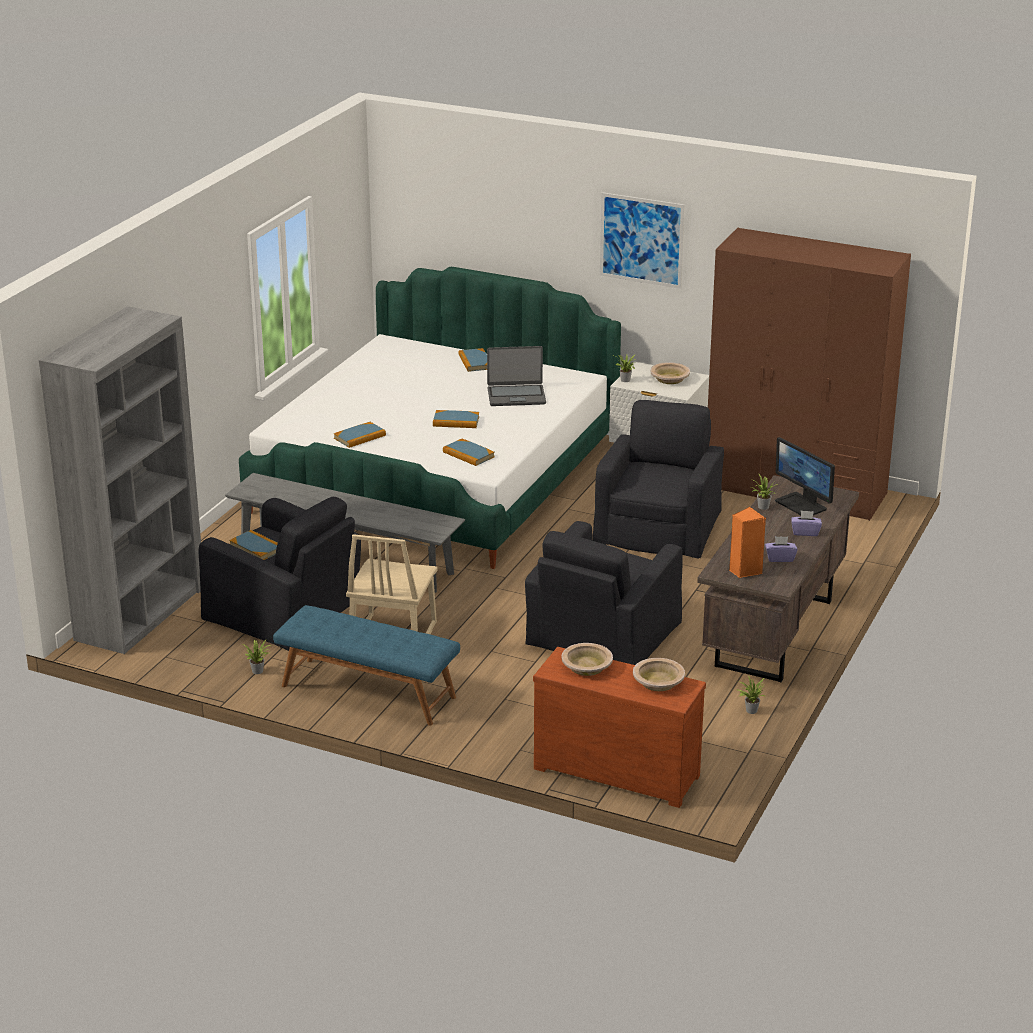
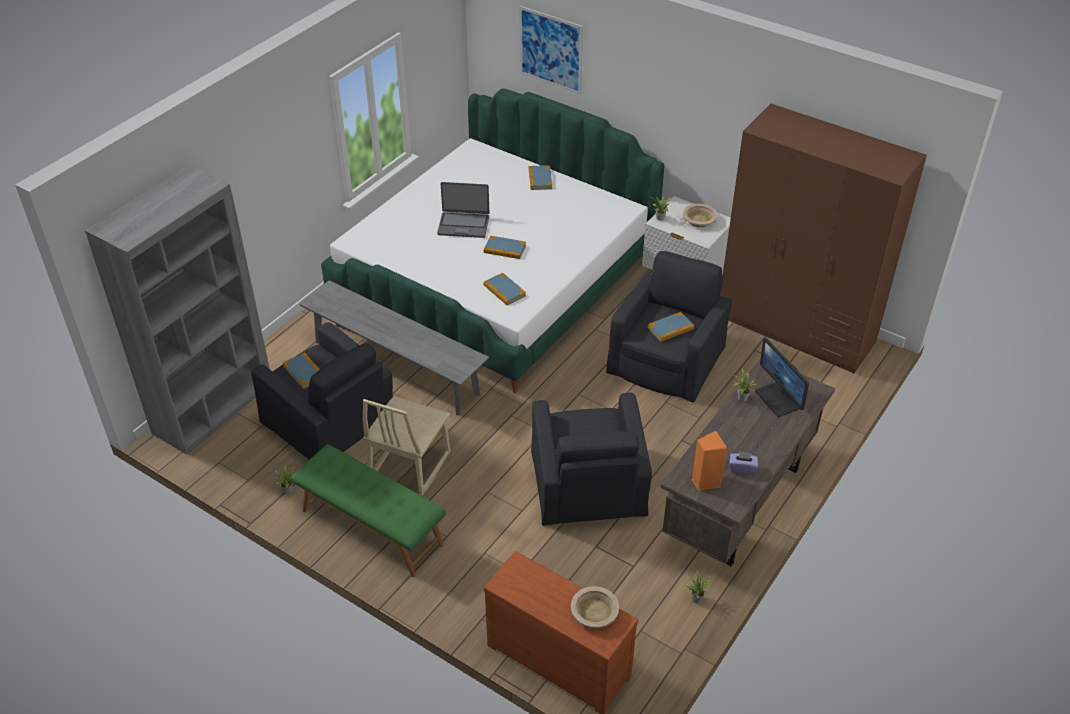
camera: 10 degrees right, 15 degrees up
blue bench [273,605,460,725] -> green bench [291,444,446,577]
book [334,422,386,448] -> book moved to [648,312,694,342]
laptop [487,346,546,406] -> laptop moved to [437,182,490,238]
black armchair [525,521,682,665] -> black armchair turned 45 degrees counterclockwise [531,393,652,526]
beige bowl [561,643,613,676] -> none
picture [600,192,685,289] -> picture moved to [519,6,583,95]
purple tissue box [791,510,822,536] -> none

